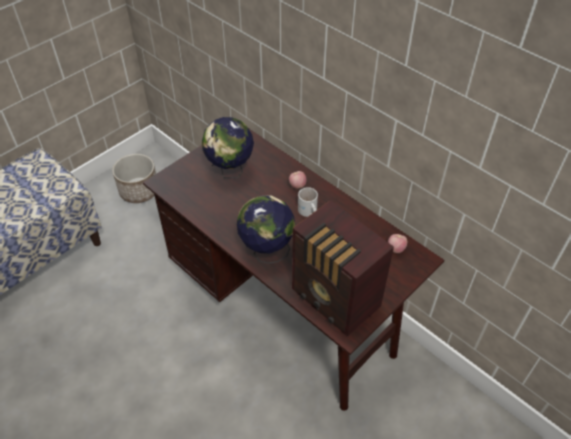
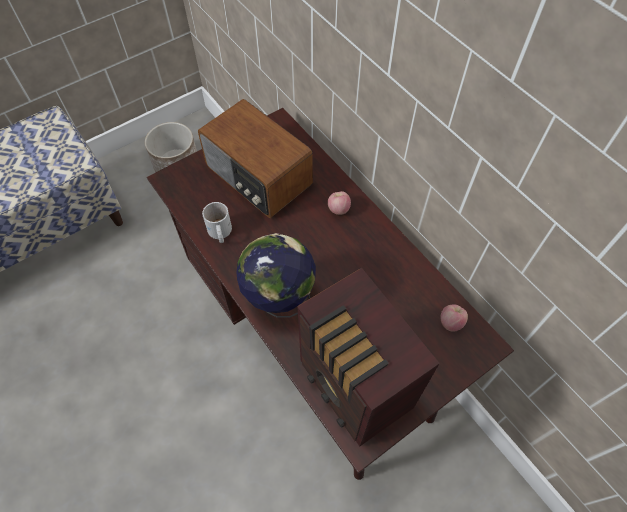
camera: 10 degrees right, 10 degrees up
globe [202,117,254,178] -> radio [198,99,313,218]
white mug [298,187,318,217] -> white mug moved to [202,202,232,243]

